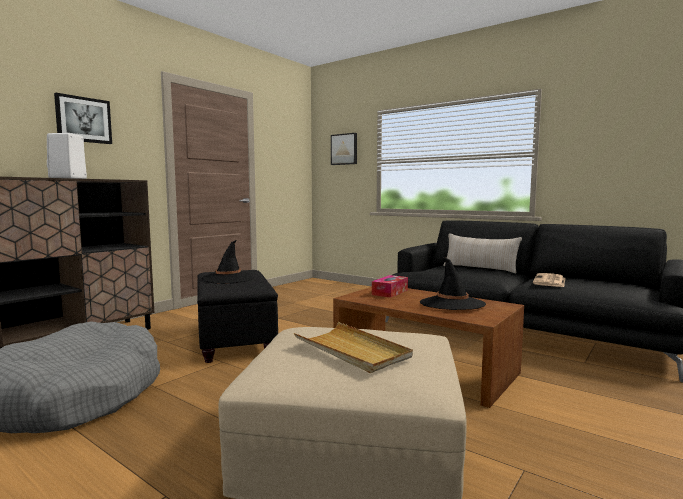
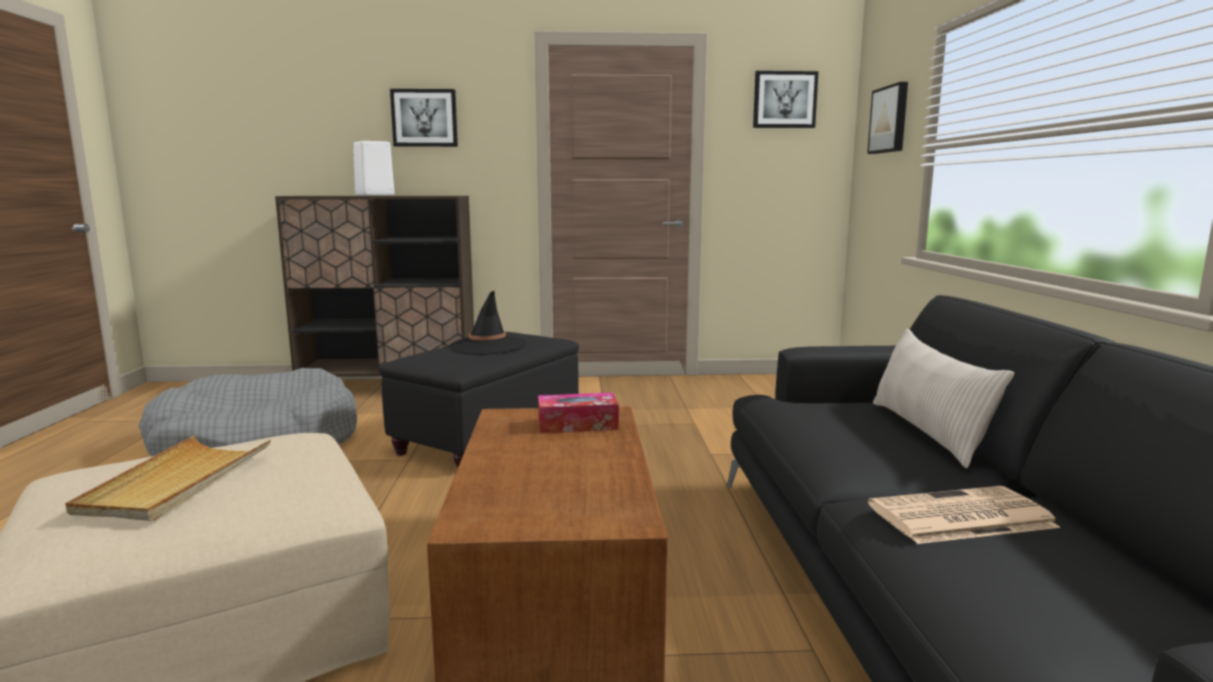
camera: 50 degrees right, 5 degrees up
black hat [420,257,486,310] -> none
none -> picture [753,71,819,128]

